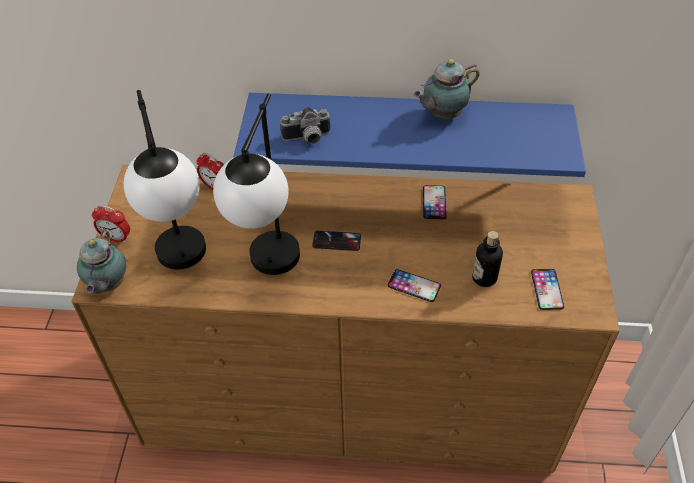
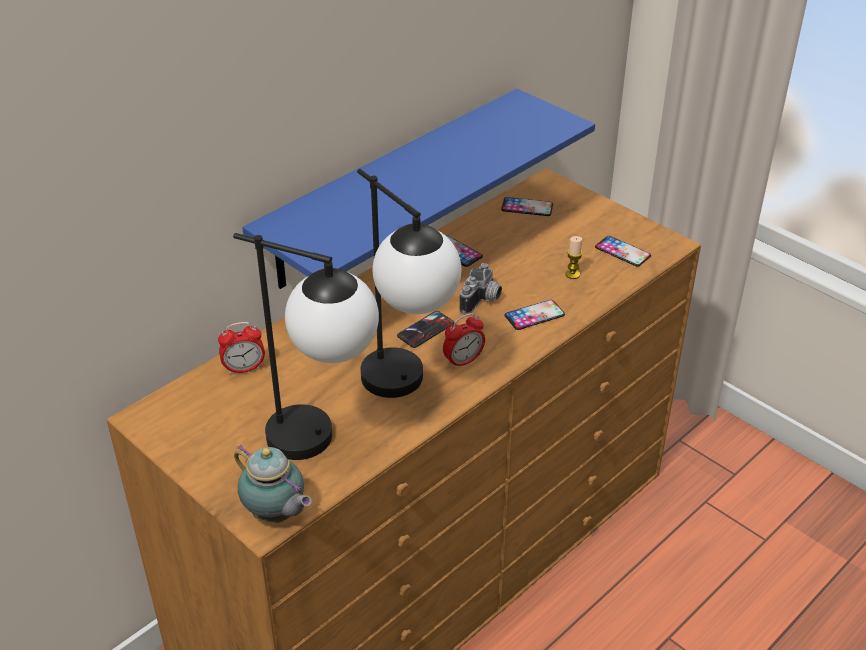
camera: 50 degrees left, 10 degrees down
alarm clock [92,205,130,243] -> alarm clock moved to [443,313,485,369]
camera [280,107,332,144] -> camera moved to [460,263,502,315]
teapot [413,59,480,119] -> none
bottle [472,231,503,287] -> candle [565,236,583,279]
none -> phone [501,197,553,216]

